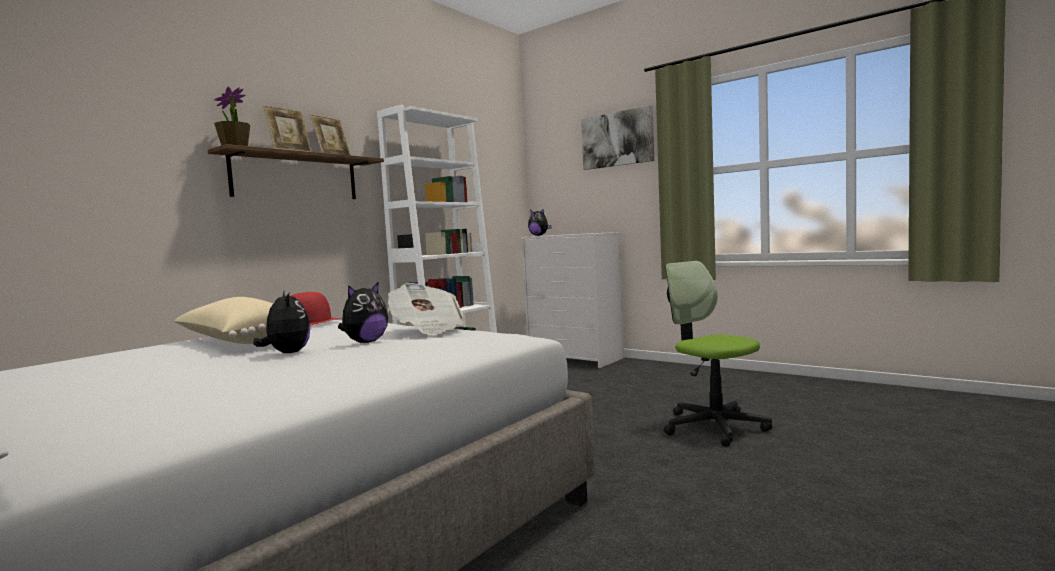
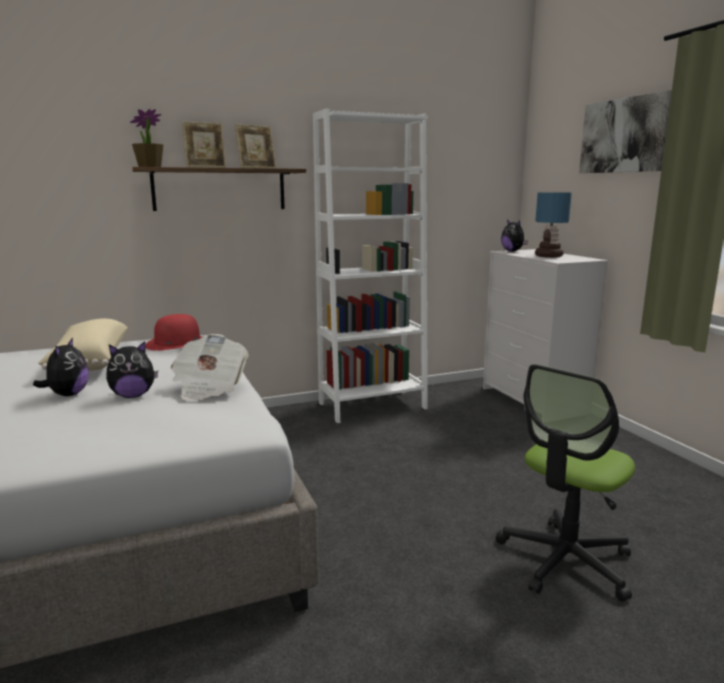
camera: 30 degrees right, 10 degrees up
office chair [664,261,772,447] -> office chair turned 135 degrees counterclockwise [496,364,635,602]
none -> table lamp [535,192,572,258]

